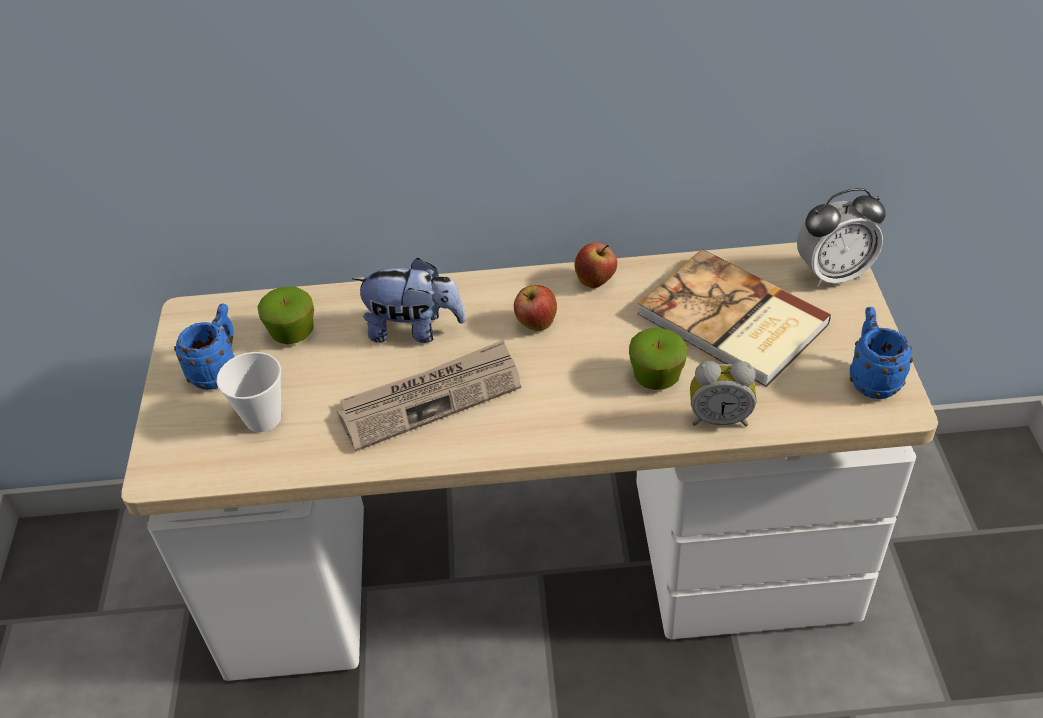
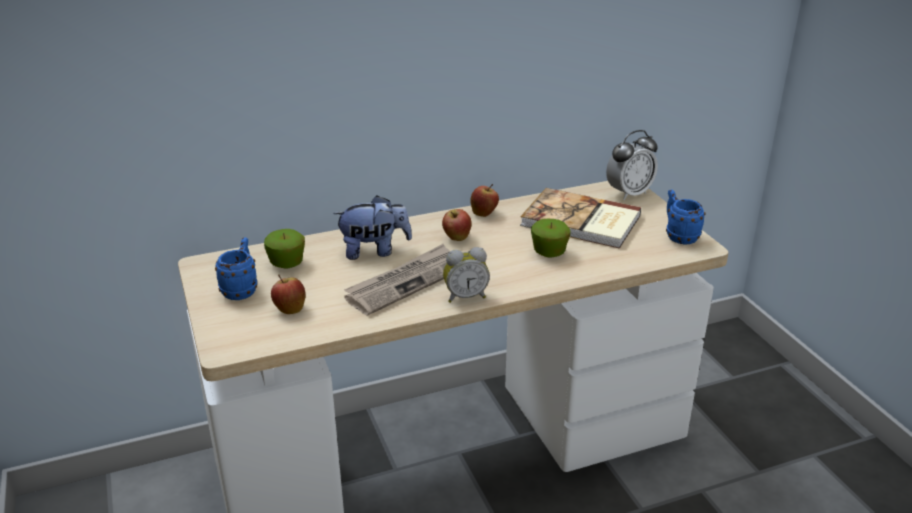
camera: 20 degrees left, 15 degrees down
cup [216,352,281,432] -> apple [271,275,306,314]
alarm clock [690,361,756,426] -> alarm clock moved to [443,247,490,303]

